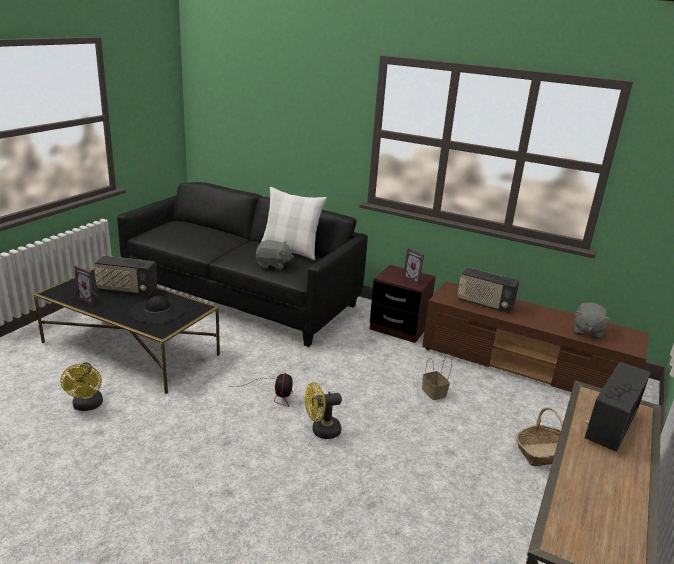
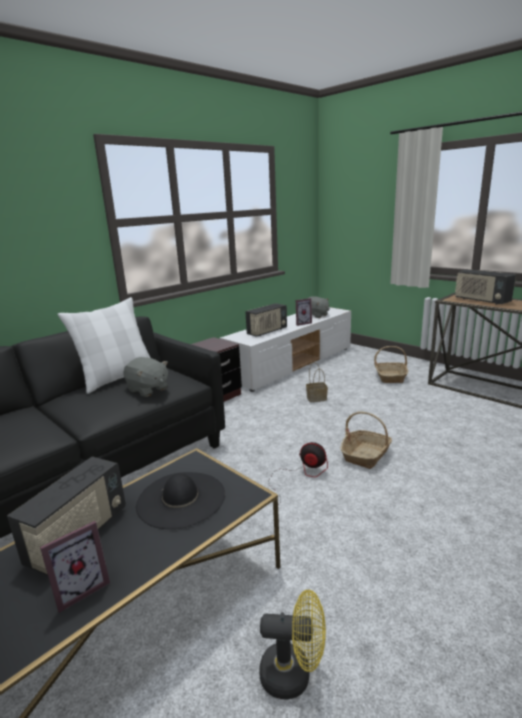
camera: 70 degrees left, 5 degrees down
grey plush toy [256,240,294,270] -> grey plush toy turned 105 degrees clockwise [123,357,168,397]
yellow fan [305,382,342,439] -> basket [340,411,392,469]
picture frame [403,248,424,285] -> picture frame moved to [296,298,312,326]
brown tv stand [422,281,648,392] -> white tv stand [220,307,351,392]

